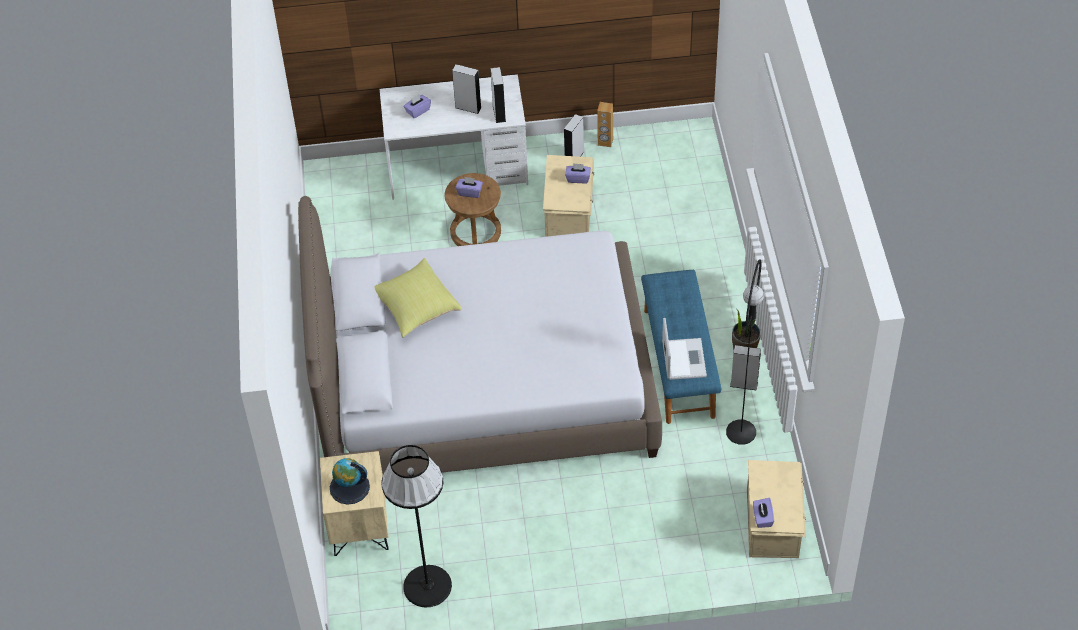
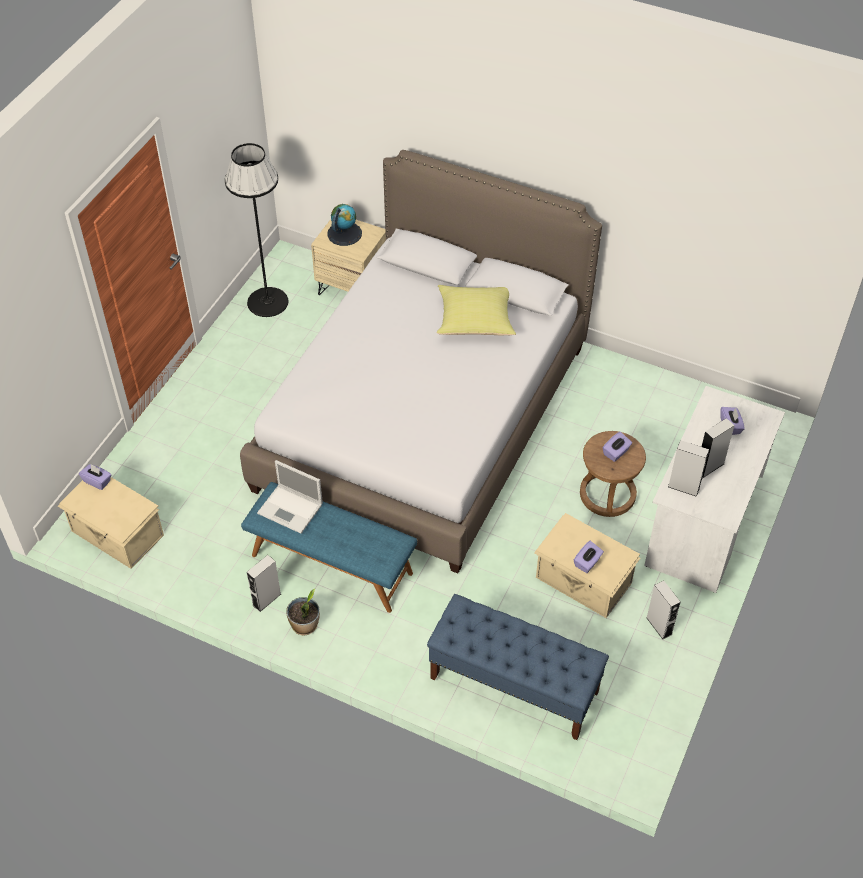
camera: 120 degrees right, 0 degrees up
brown speaker [597,102,613,147] -> none
black floor lamp [726,259,764,445] -> none
none -> blue bench [427,594,609,740]

